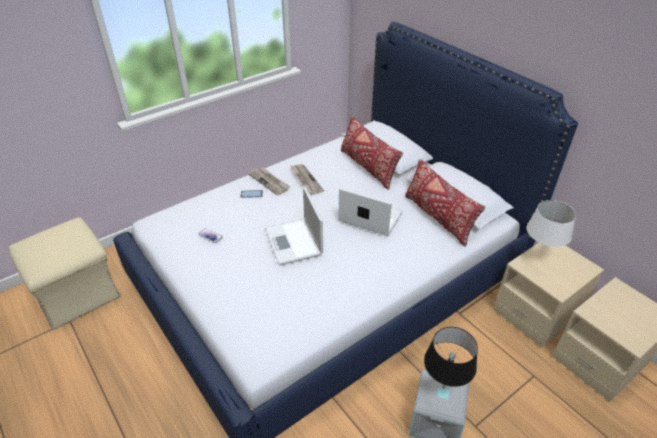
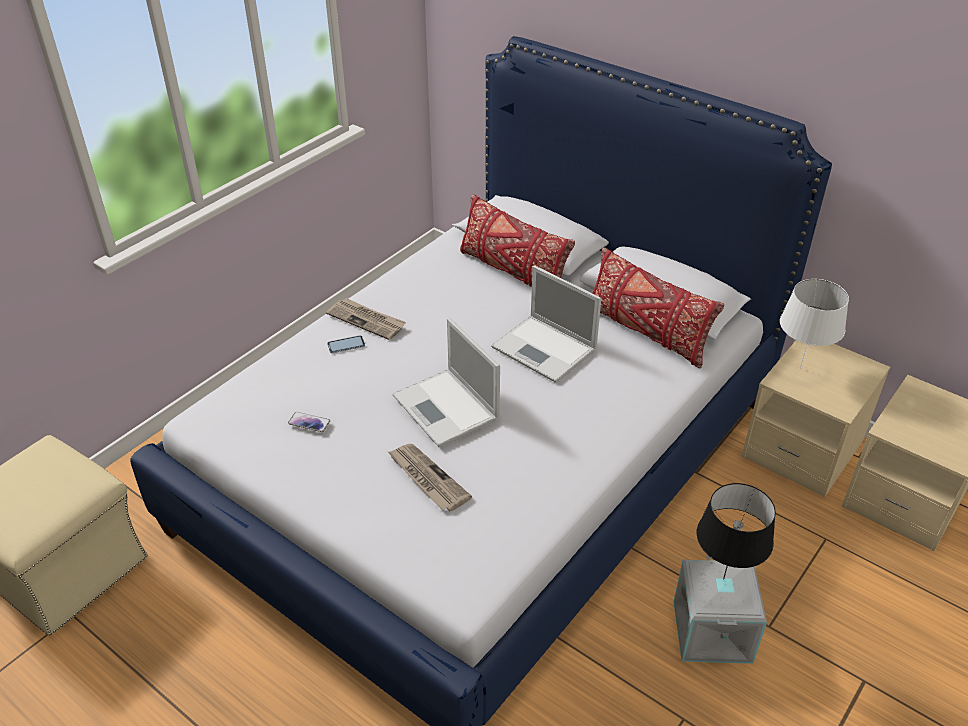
camera: 15 degrees left, 0 degrees up
newspaper [291,164,324,195] -> newspaper moved to [388,444,472,511]
laptop [338,187,403,236] -> laptop turned 150 degrees counterclockwise [491,266,602,383]

